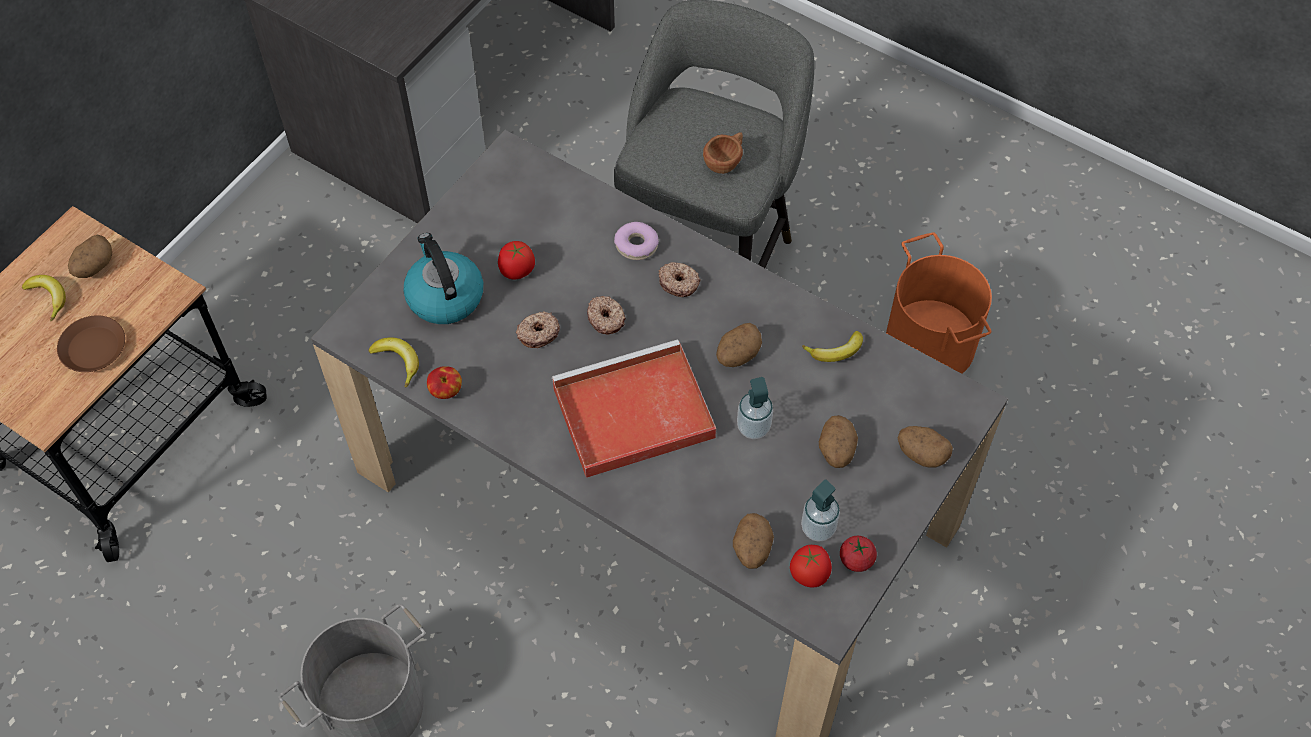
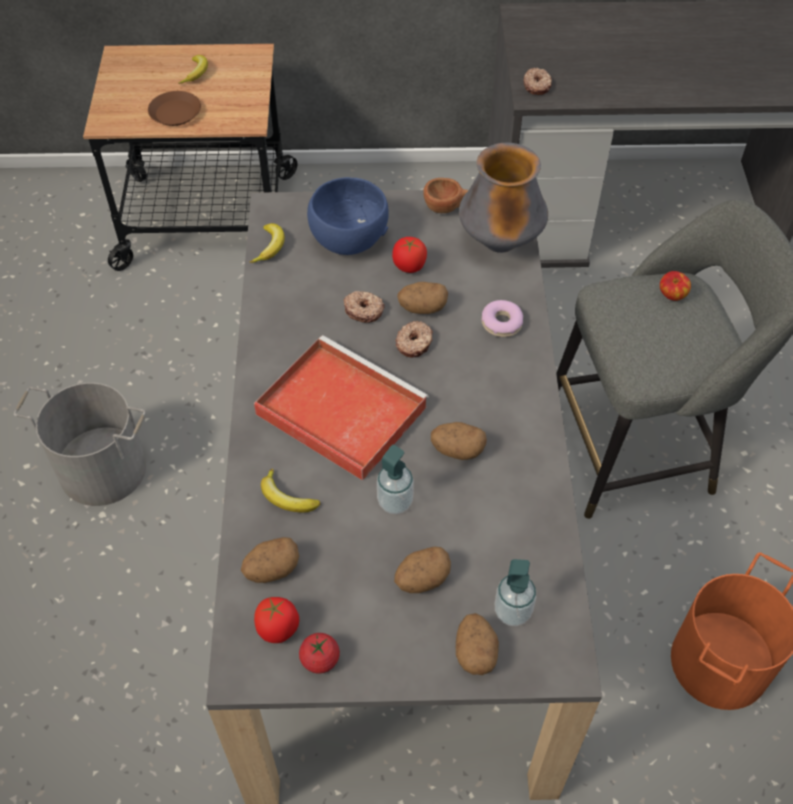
camera: 55 degrees right, 5 degrees down
potato [68,235,112,278] -> potato moved to [397,282,448,314]
kettle [403,233,483,324] -> blue bowl [307,177,389,255]
apple [427,366,462,399] -> apple moved to [660,271,691,301]
donut [659,262,701,297] -> donut moved to [523,68,552,95]
brown cup [703,133,743,174] -> brown cup moved to [423,178,468,213]
soap dispenser [801,480,840,542] -> soap dispenser moved to [495,559,536,626]
banana [802,331,863,362] -> banana moved to [261,468,321,512]
none -> vase [459,143,548,253]

